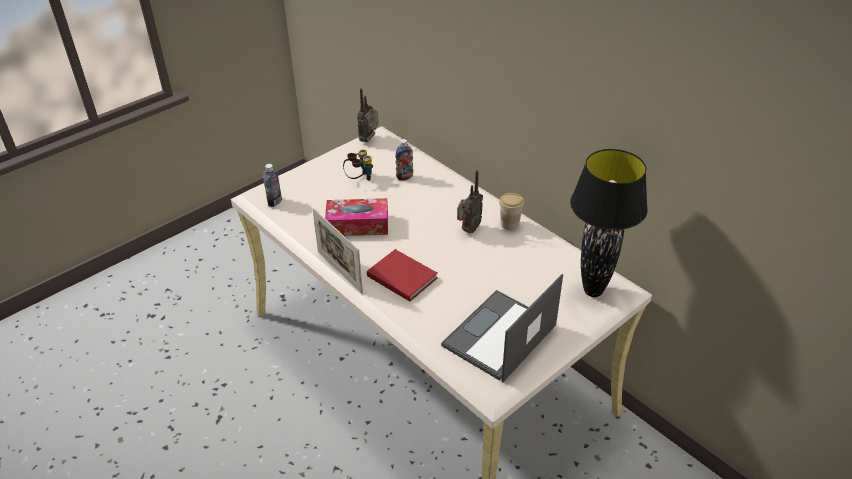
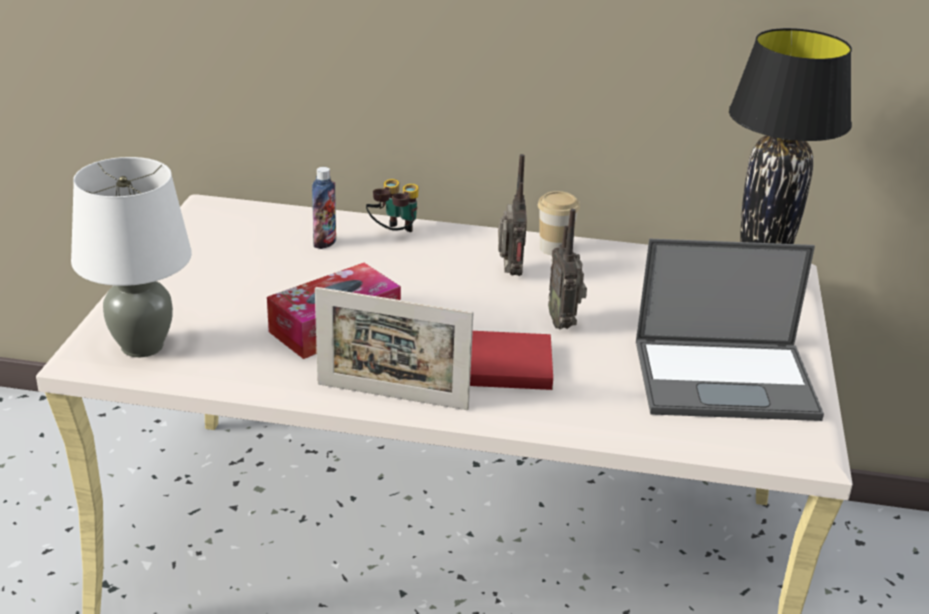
camera: 40 degrees left, 10 degrees down
bottle [263,164,282,207] -> white table lamp [71,157,192,357]
binoculars [343,149,373,181] -> binoculars moved to [366,179,419,232]
radio [357,88,378,142] -> radio moved to [548,209,587,329]
laptop [441,274,563,383] -> laptop turned 90 degrees counterclockwise [636,238,824,421]

